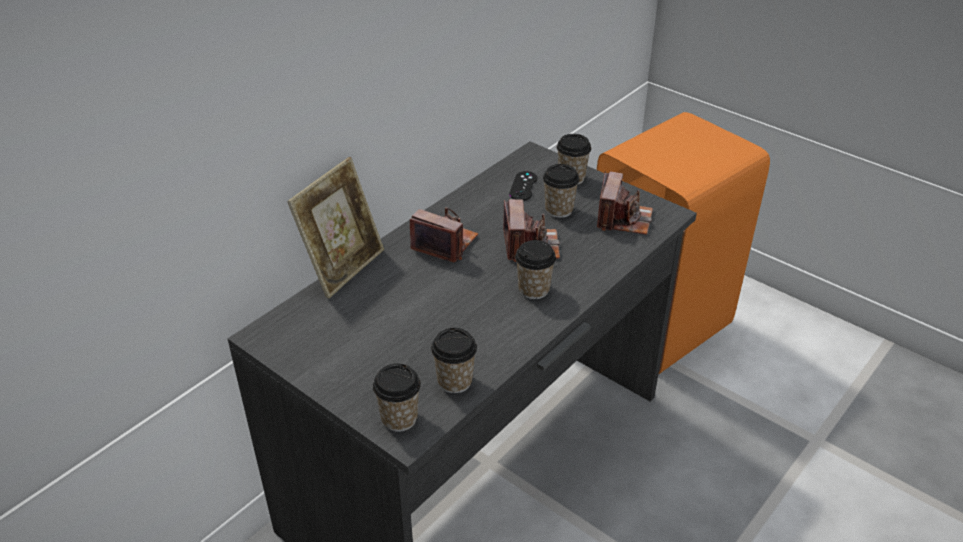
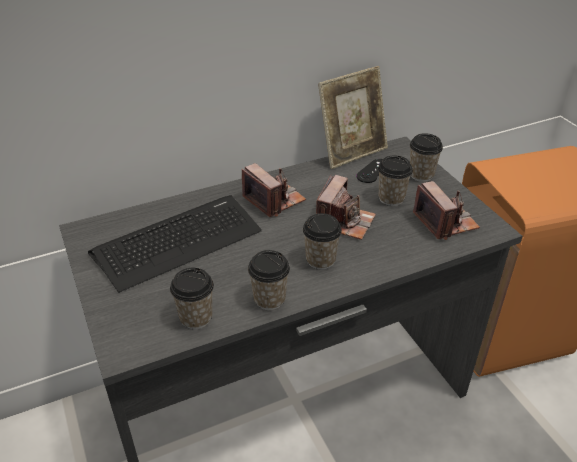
camera: 25 degrees right, 0 degrees up
picture frame [287,157,384,298] -> picture frame moved to [318,66,388,169]
cup [373,364,421,432] -> cup moved to [248,250,290,310]
camera [597,171,653,235] -> camera turned 60 degrees counterclockwise [413,181,480,240]
none -> keyboard [88,195,262,293]

